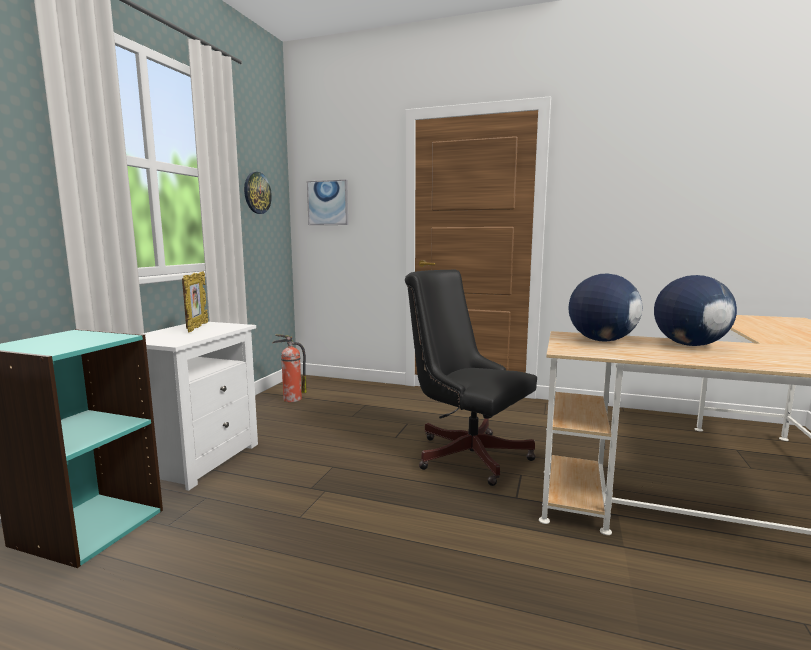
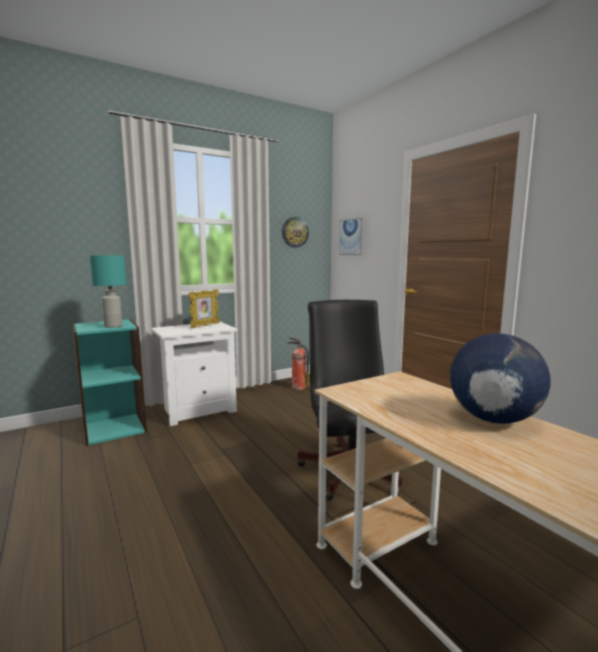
camera: 40 degrees right, 0 degrees up
globe [569,274,642,342] -> none
none -> turquoise table lamp [90,255,126,328]

